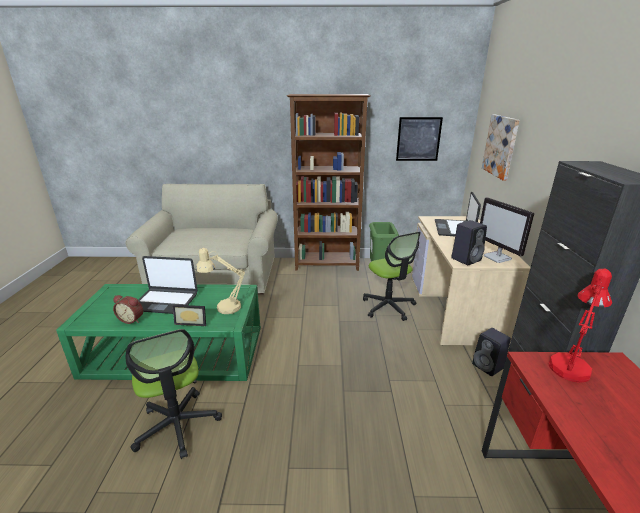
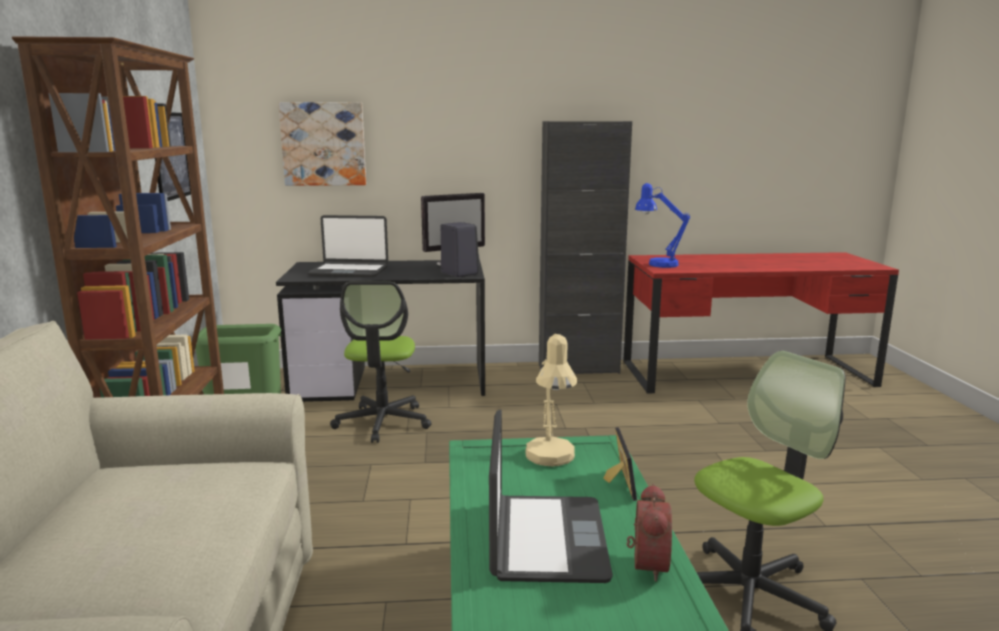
camera: 95 degrees left, 10 degrees down
office chair [363,232,421,321] -> office chair turned 120 degrees clockwise [330,282,432,443]
beige desk [411,216,531,346] -> black desk [276,260,485,402]
black speaker [472,328,511,376] -> none
red table lamp [549,269,612,383] -> blue table lamp [635,183,690,268]

